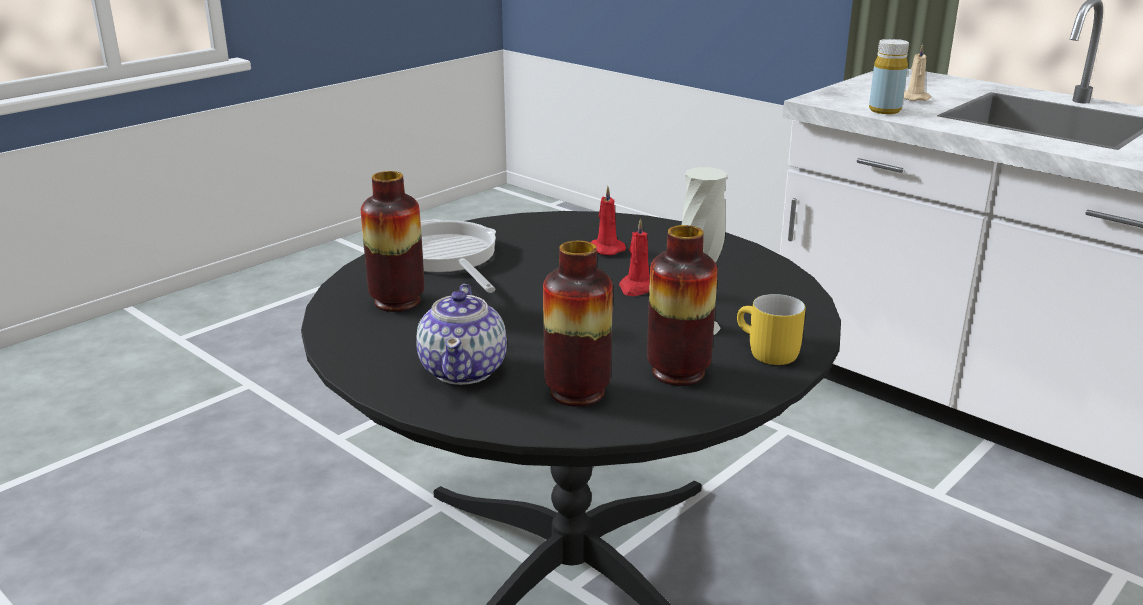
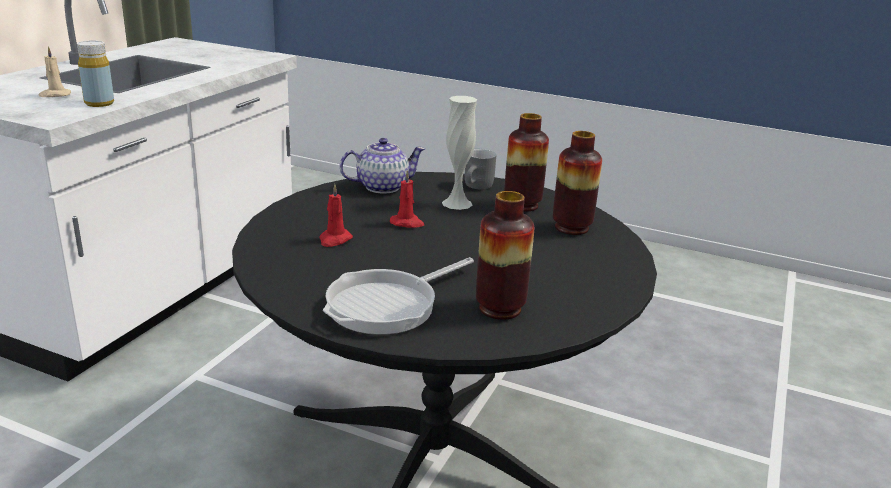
camera: 110 degrees left, 0 degrees up
teapot [416,284,507,385] -> teapot moved to [340,138,425,193]
yellow mug [737,294,806,365] -> grey mug [465,149,496,189]

